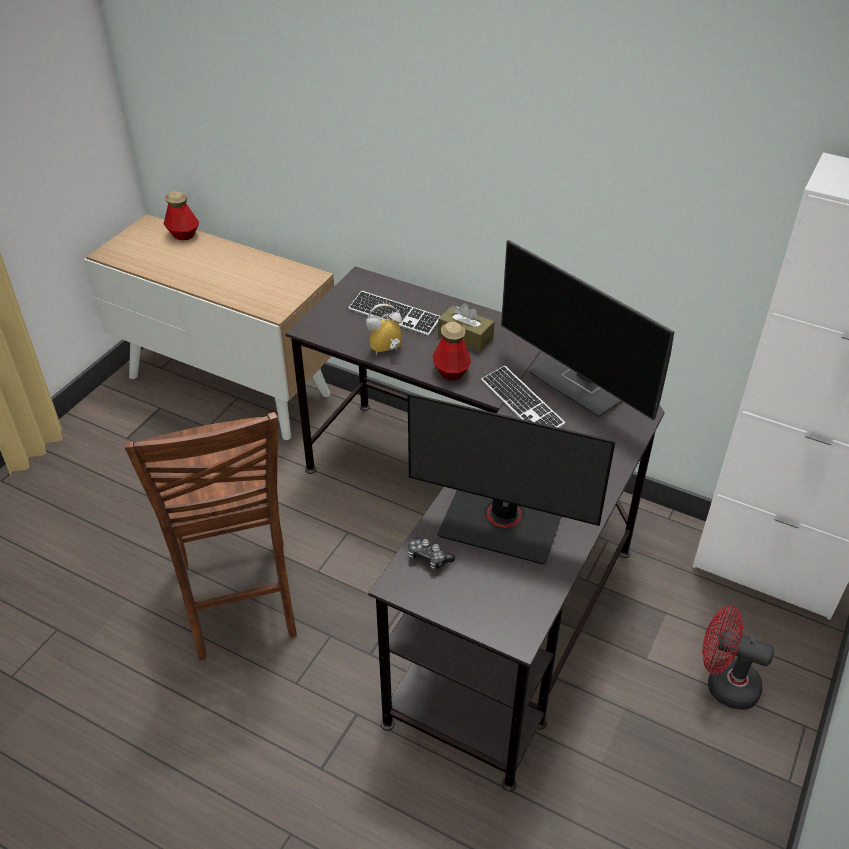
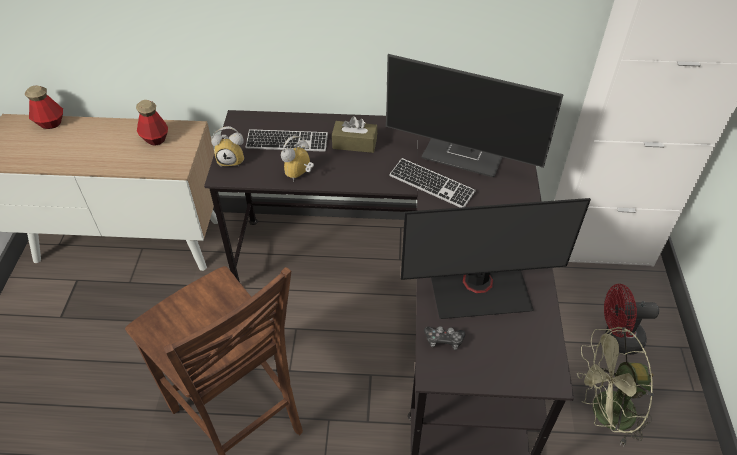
camera: 25 degrees left, 5 degrees up
bottle [433,322,471,380] -> bottle moved to [136,100,168,146]
none -> alarm clock [211,126,244,167]
none -> green fan [577,327,654,446]

